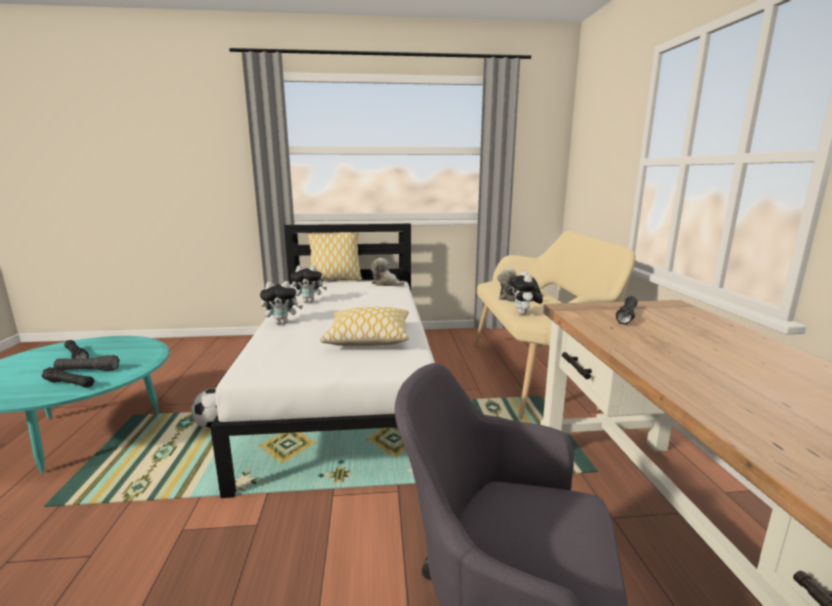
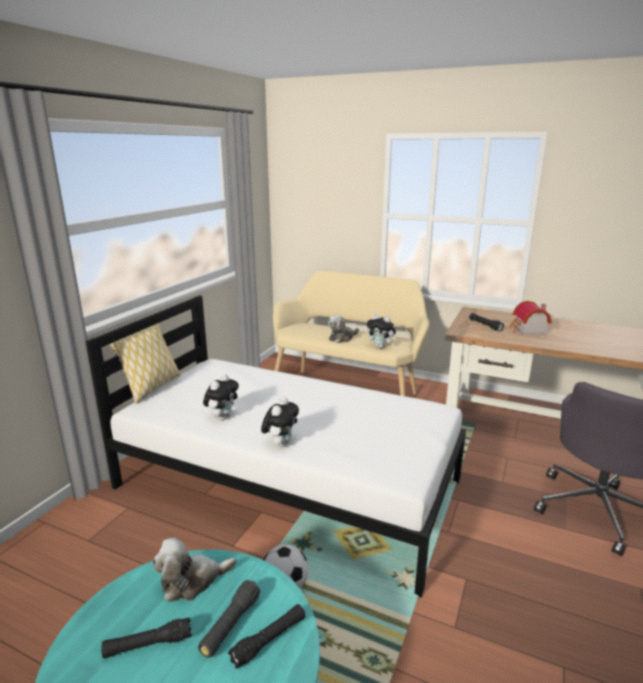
camera: 60 degrees left, 5 degrees up
pillow [320,307,409,346] -> none
plush toy [371,258,404,287] -> plush toy moved to [152,538,237,602]
none -> toy house [509,301,552,335]

